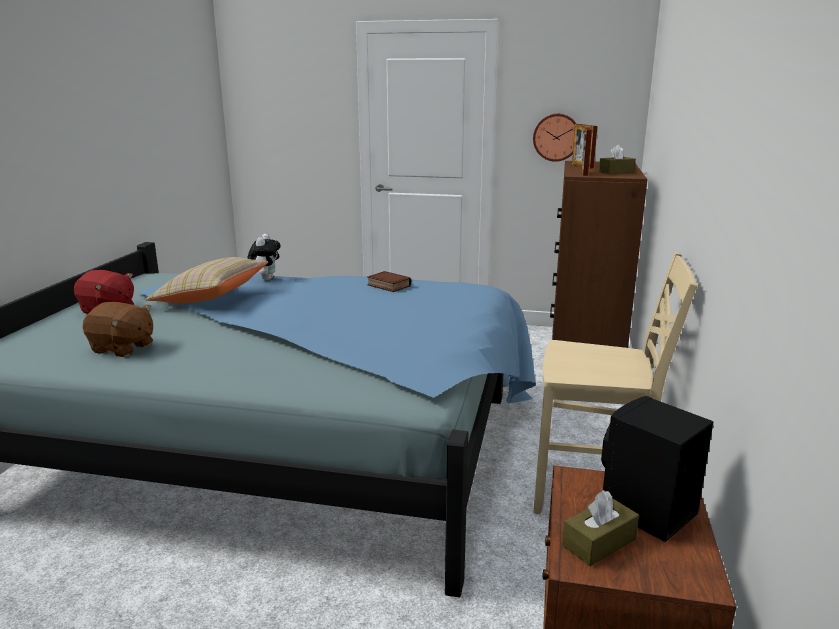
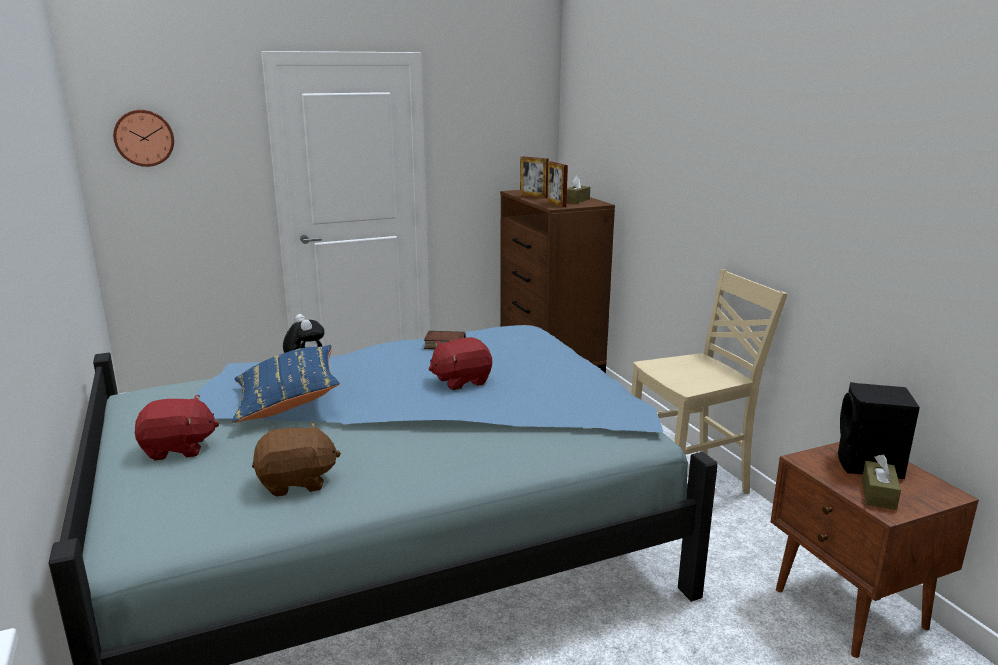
camera: 35 degrees left, 0 degrees up
beige pillow [146,257,268,304] -> blue pillow [232,345,340,423]
wall clock [533,114,576,162] -> wall clock moved to [113,110,174,167]
none -> red plush toy [429,337,492,390]

